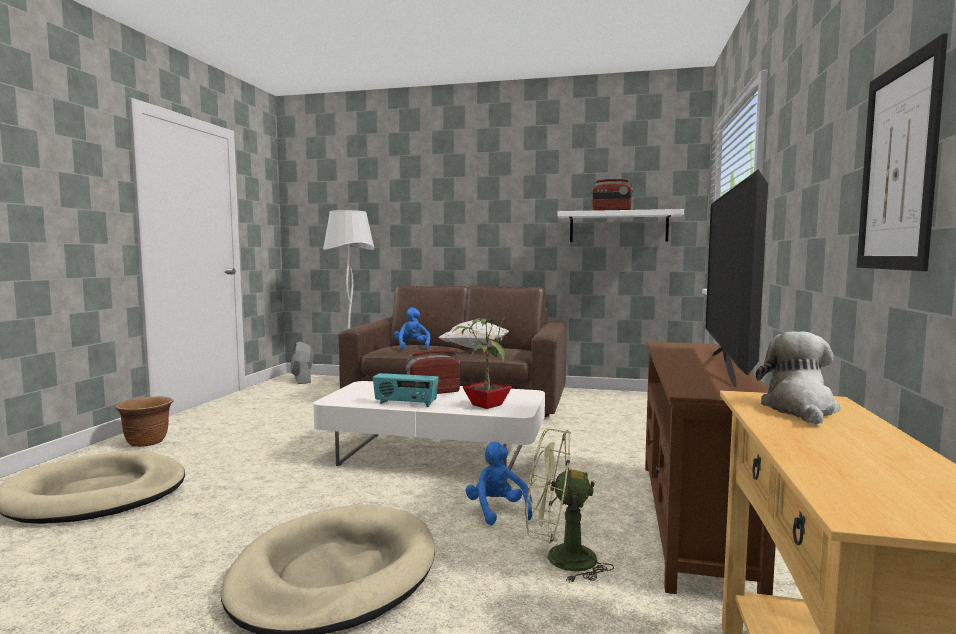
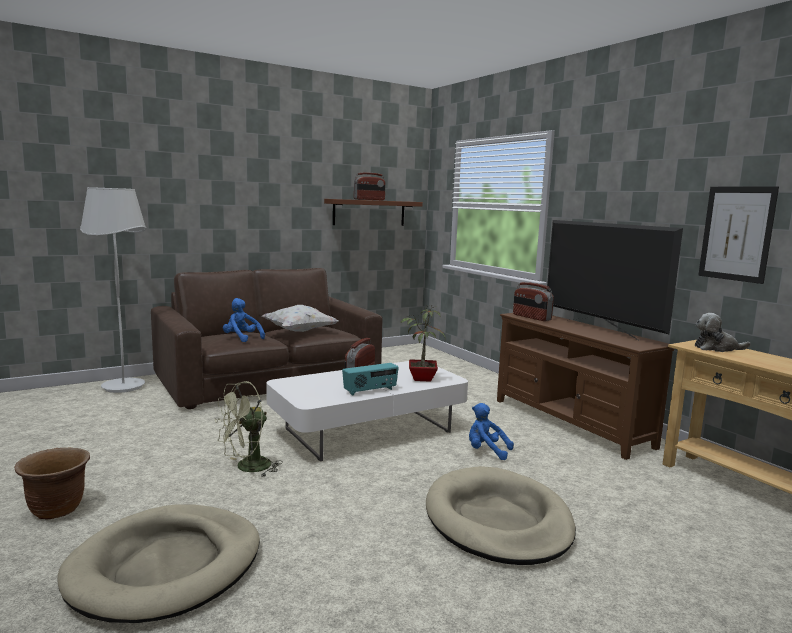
camera: 45 degrees left, 5 degrees up
grey fan [290,341,314,384] -> none
green fan [526,429,614,583] -> green fan moved to [215,381,283,477]
white shelf [557,209,684,242] -> brown shelf [324,199,423,226]
plush toy [756,332,840,424] -> plush toy turned 60 degrees counterclockwise [695,313,751,352]
none -> radio [513,282,554,321]

